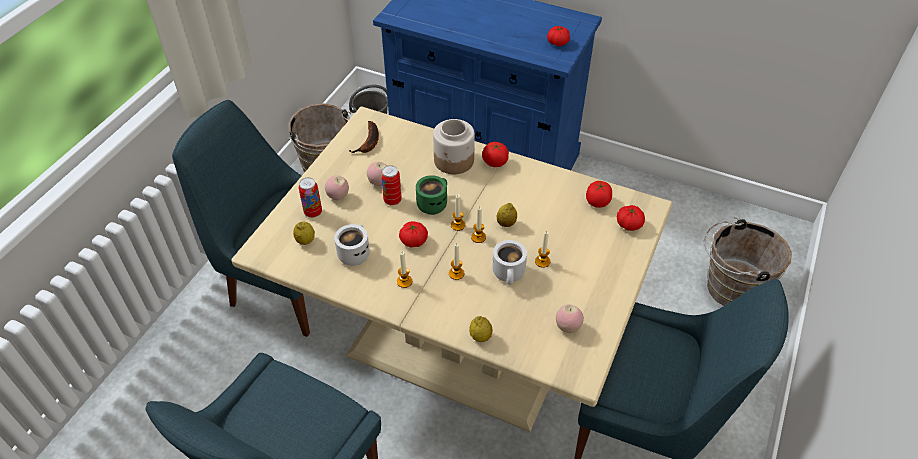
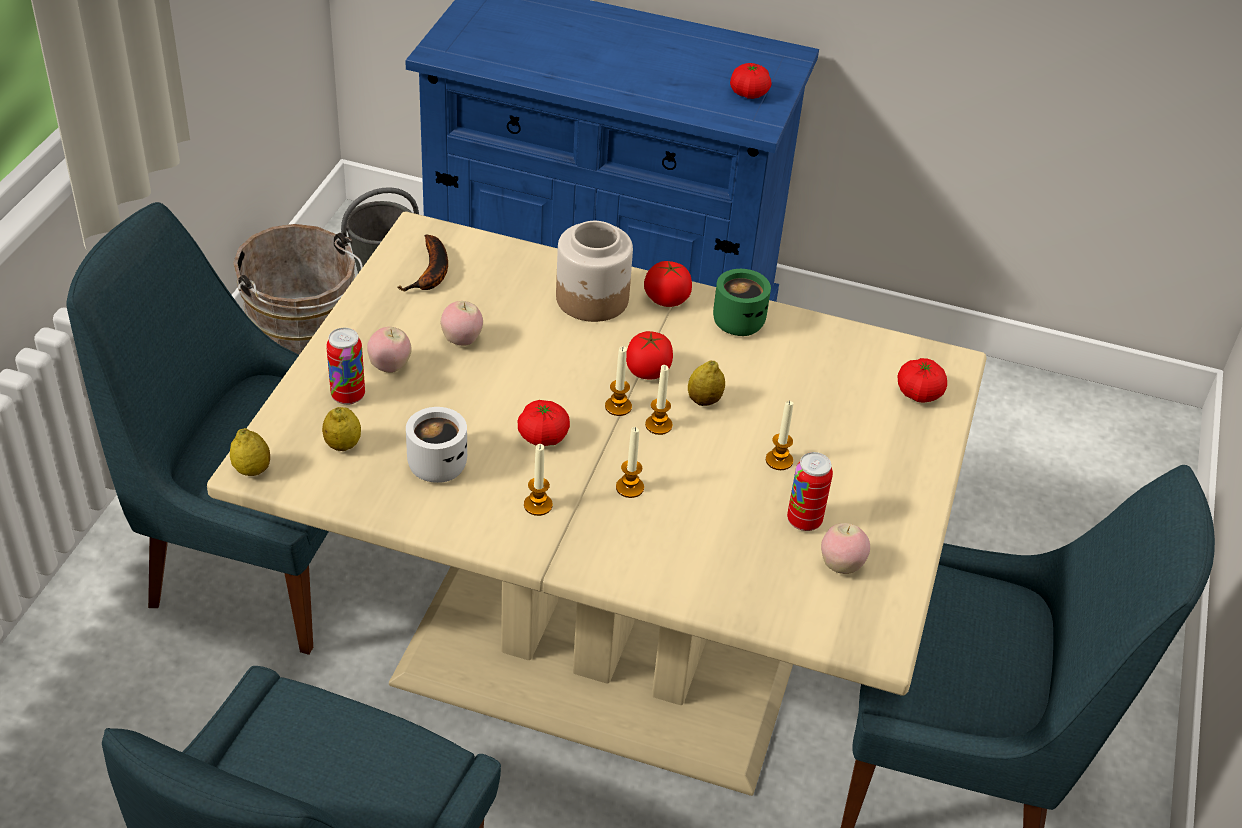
camera: 10 degrees left, 5 degrees down
can [381,165,402,205] -> can moved to [787,452,833,531]
green mug [416,175,447,215] -> green mug moved to [713,269,771,336]
lemon [469,316,492,342] -> lemon moved to [230,428,270,476]
white mug [492,240,527,285] -> none
tomato [586,181,612,208] -> tomato moved to [626,331,673,379]
brown bucket [704,217,792,306] -> none

